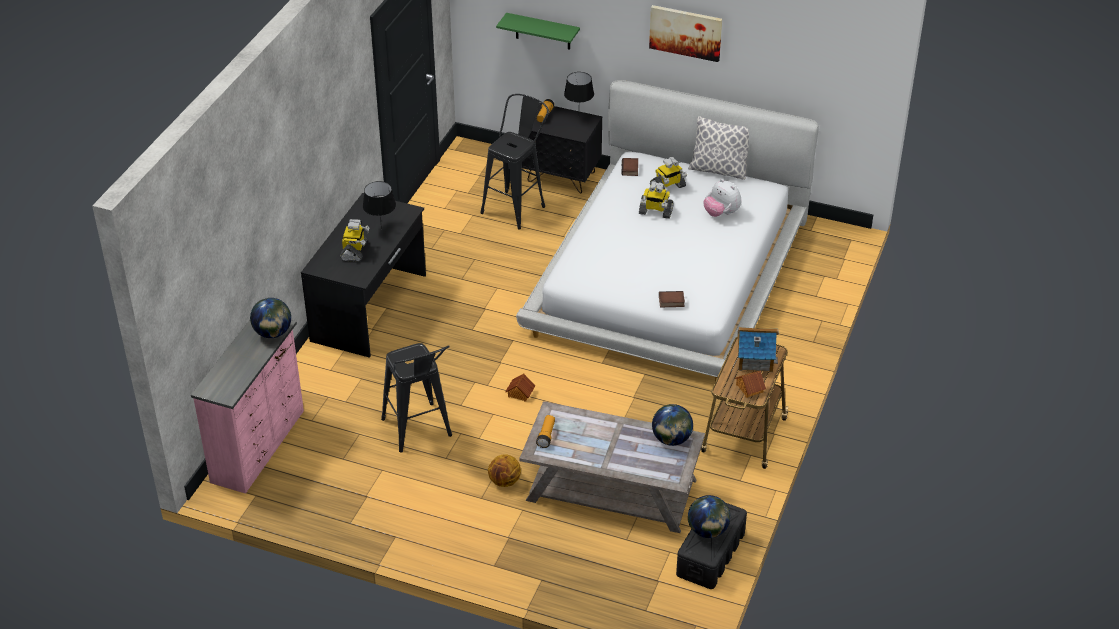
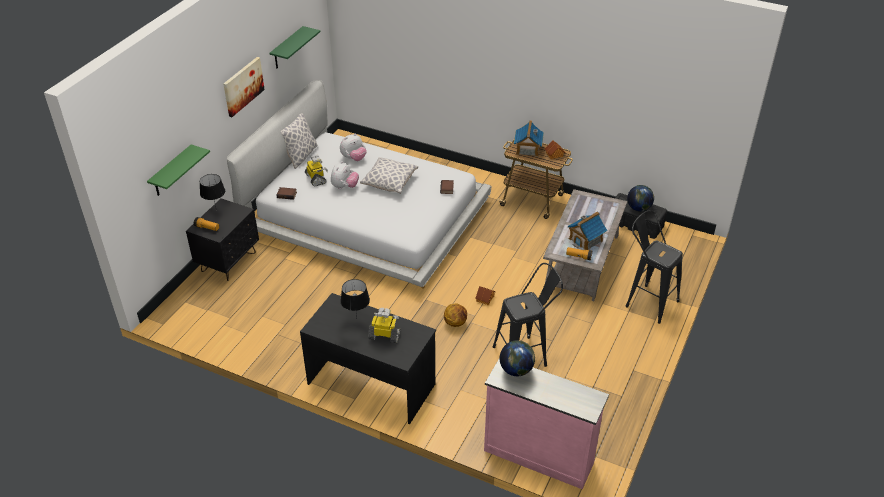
camera: 85 degrees left, 0 degrees up
black stool [480,94,549,230] -> black stool moved to [626,210,683,324]
basketball [488,454,521,487] -> basketball moved to [444,303,467,327]
toy robot [639,182,674,219] -> plush toy [331,161,359,189]
globe [652,404,693,446] -> none
none -> green shelf [269,26,320,68]
none -> pillow [360,157,418,194]
none -> toy house [568,212,607,250]

